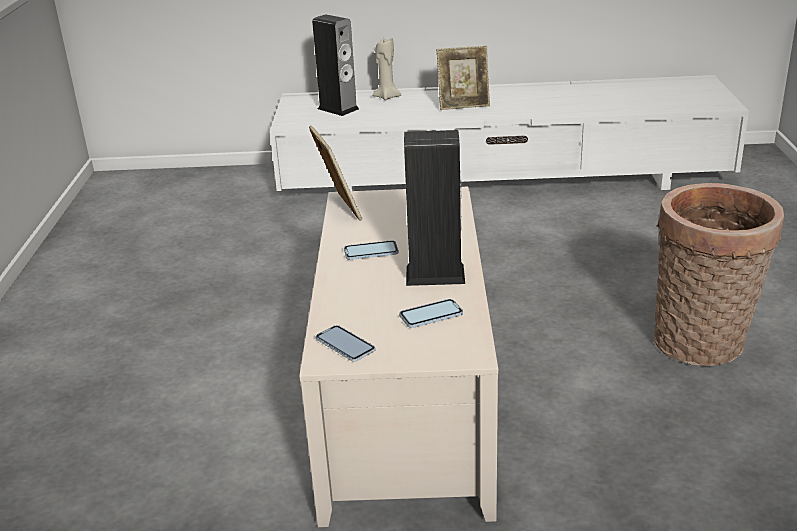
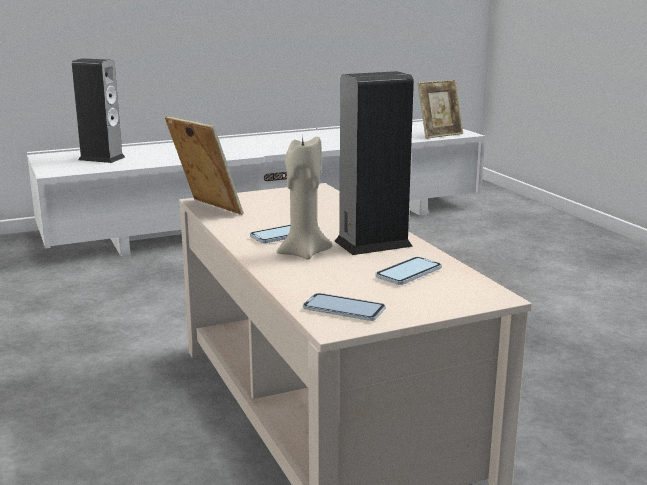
camera: 25 degrees left, 10 degrees down
beige candle [372,38,401,100] -> beige candle moved to [276,135,332,260]
picture frame [437,46,490,110] -> picture frame moved to [418,80,463,139]
basket [654,183,784,366] -> none

